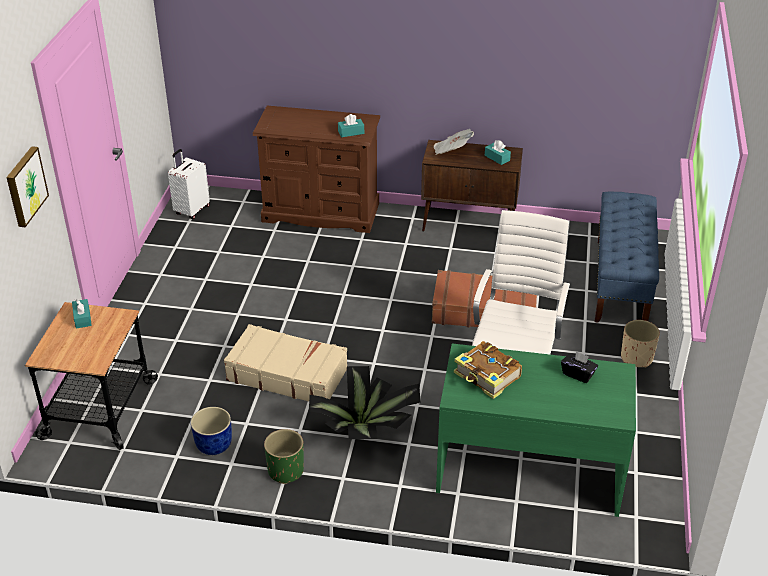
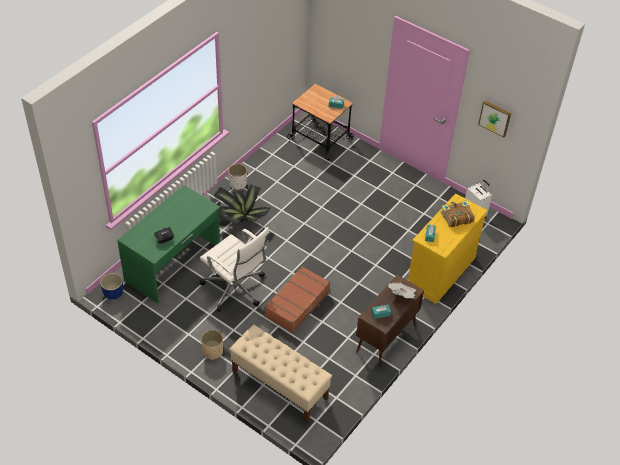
camera: 115 degrees right, 10 degrees up
picture [6,146,49,227] -> picture moved to [478,101,511,138]
blue planter [191,407,232,455] -> blue planter moved to [100,273,123,300]
beige suitcase [224,324,348,401] -> none
brown dresser [253,106,380,233] -> yellow dresser [407,193,487,304]
green planter [264,429,304,484] -> white planter [228,164,247,190]
book [454,341,522,399] -> book moved to [441,200,475,227]
blue bench [595,192,659,322] -> beige bench [229,325,332,423]

